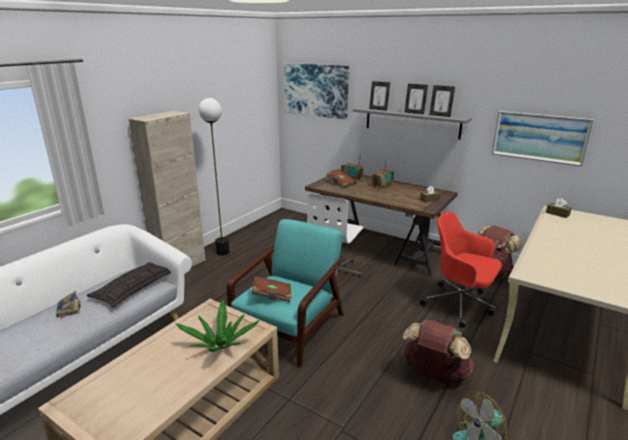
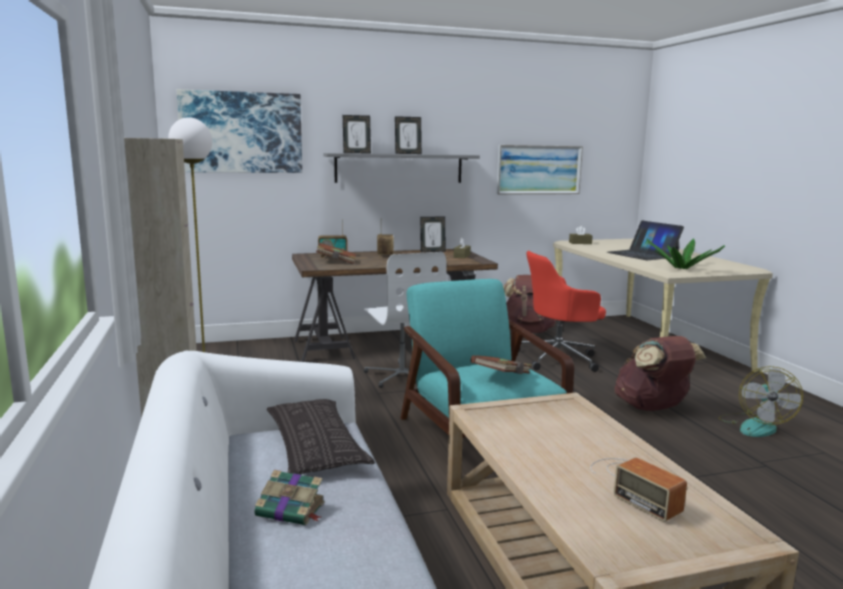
camera: 50 degrees left, 10 degrees down
potted plant [176,299,260,352] -> potted plant moved to [646,238,725,269]
picture frame [430,85,455,117] -> picture frame moved to [420,216,446,252]
none -> radio [590,458,687,522]
none -> laptop [607,221,684,260]

